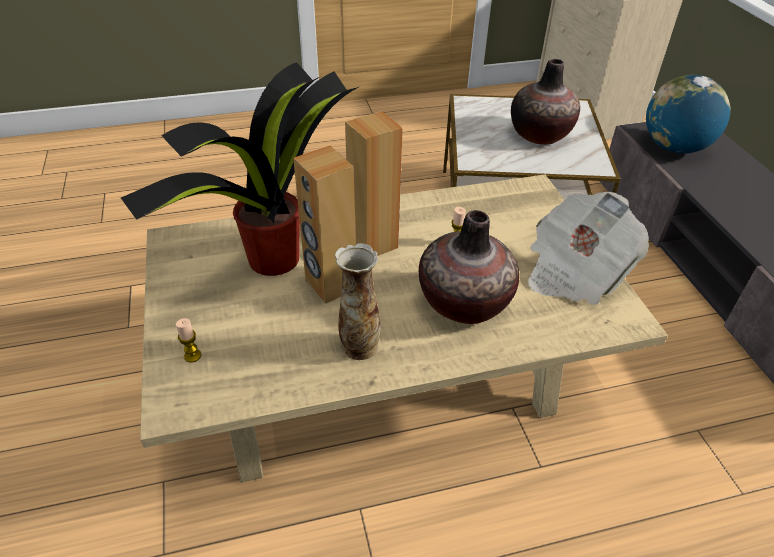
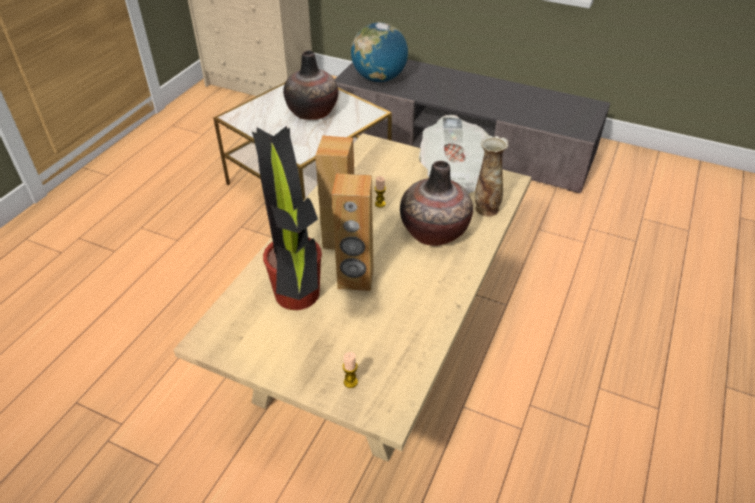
camera: 50 degrees left, 0 degrees up
vase [335,243,381,360] -> vase moved to [475,136,509,216]

